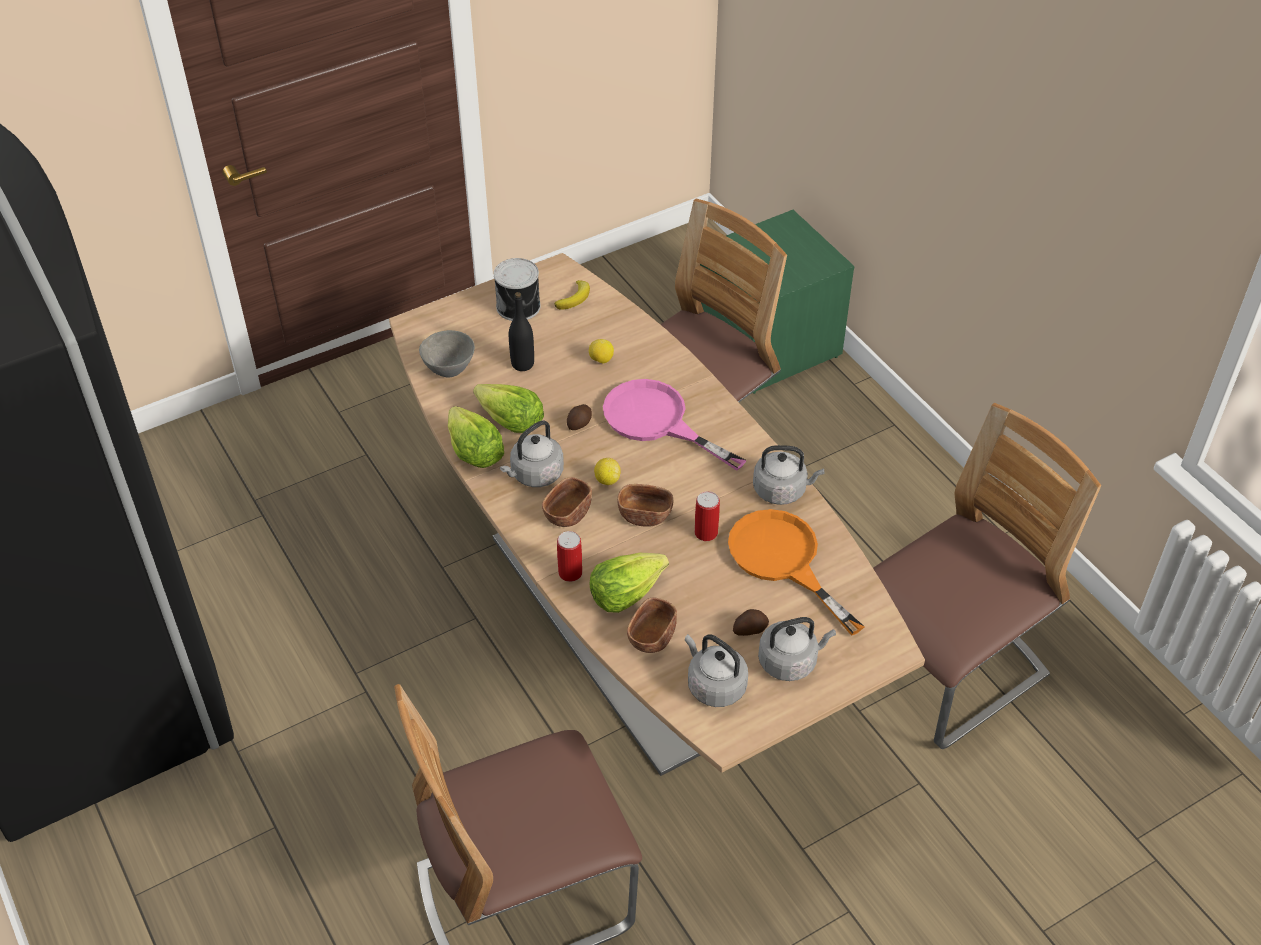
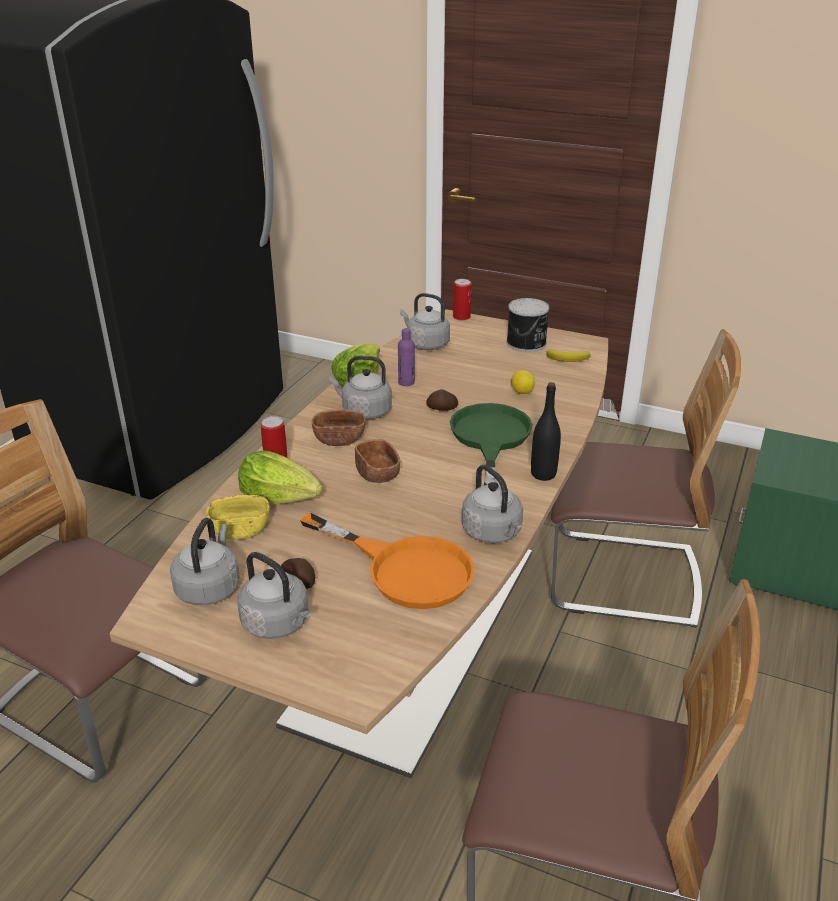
camera: 55 degrees right, 15 degrees down
grey bowl [419,330,475,378] -> grey kettle [400,293,450,350]
lettuce [473,384,544,433] -> purple bottle [398,328,415,386]
black bottle [509,292,534,371] -> black bottle moved to [531,382,561,481]
lemon [594,458,621,485] -> none
pink frying pan [603,379,747,471] -> green frying pan [450,403,533,485]
brown bowl [627,598,677,653] -> yellow bowl [206,495,270,540]
can [695,491,720,541] -> can moved to [453,279,471,321]
orange frying pan [728,509,865,636] -> orange frying pan turned 105 degrees clockwise [300,513,475,609]

